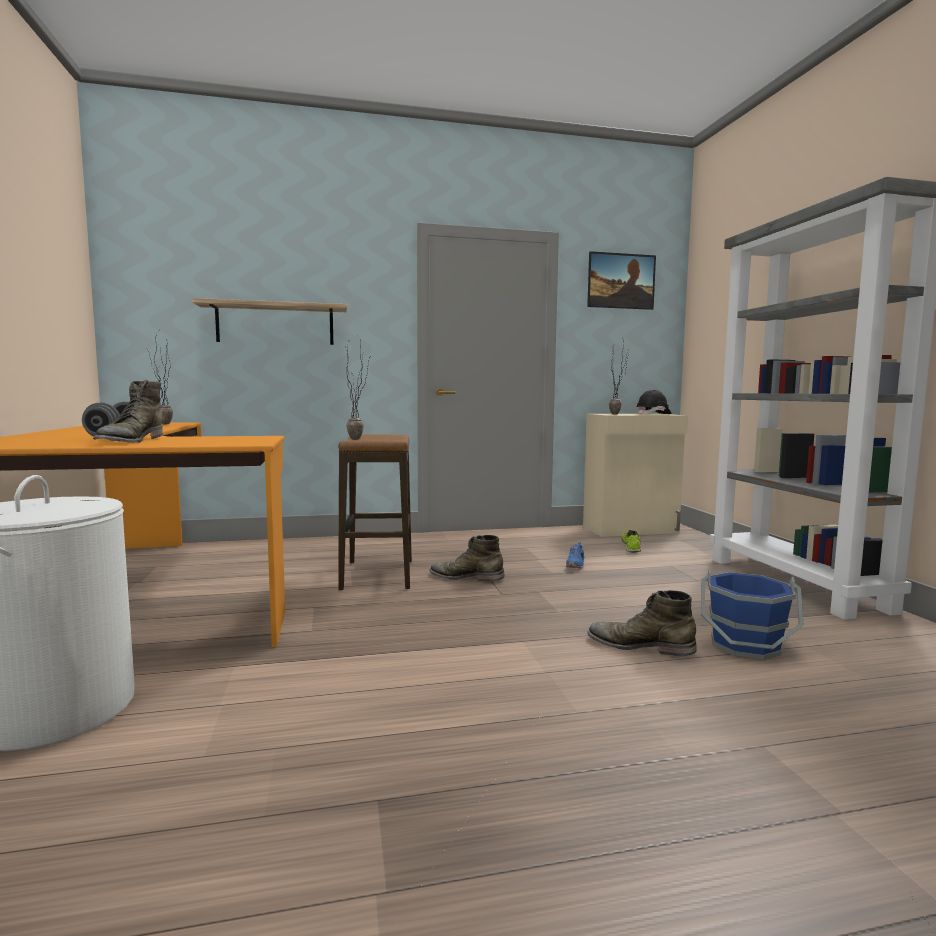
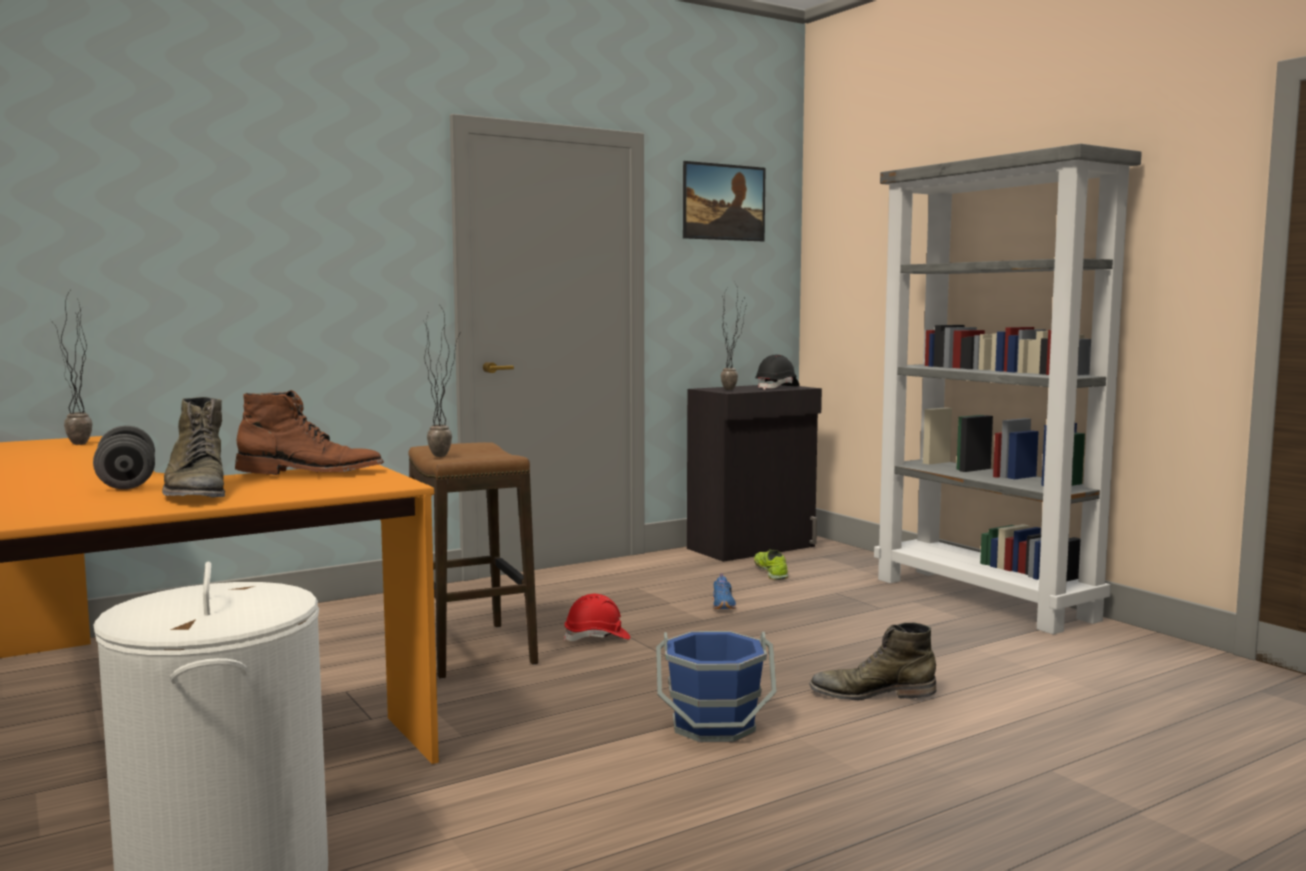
camera: 20 degrees left, 0 degrees up
shelf [192,298,347,345] -> none
green boot [430,535,505,581] -> red hard hat [564,594,630,641]
beige cabinet [583,414,688,537] -> black cabinet [687,385,822,562]
blue bucket [701,569,803,660] -> blue bucket moved to [656,631,777,742]
none -> brown boot [235,390,384,475]

